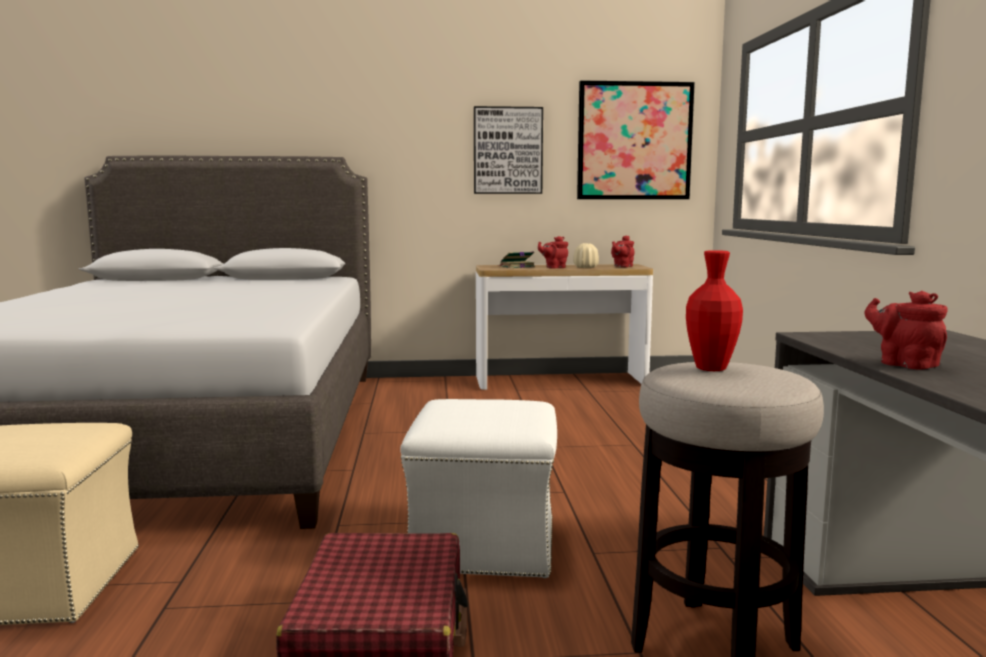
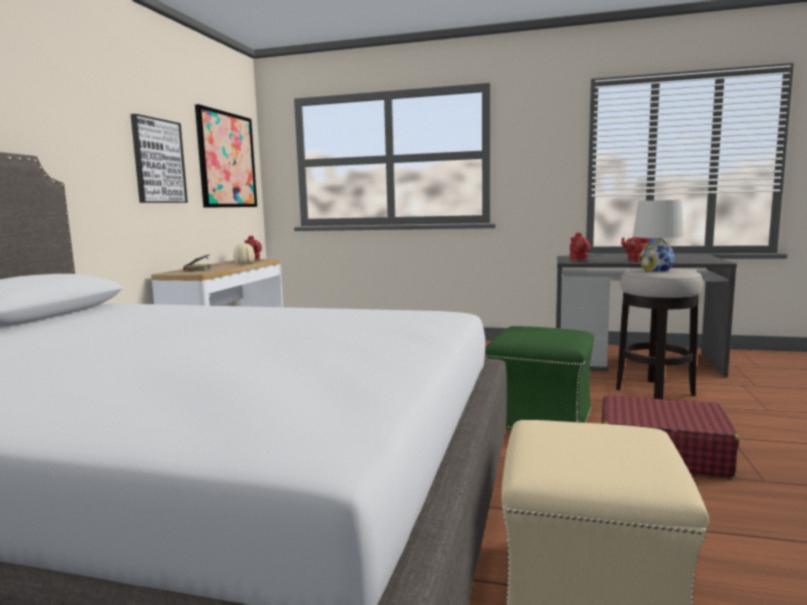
camera: 70 degrees left, 0 degrees up
white ottoman [400,399,557,578] -> green ottoman [485,326,594,430]
red teapot [538,236,568,269] -> red teapot moved to [570,232,591,261]
red vase [686,250,743,371] -> white table lamp [633,200,684,271]

